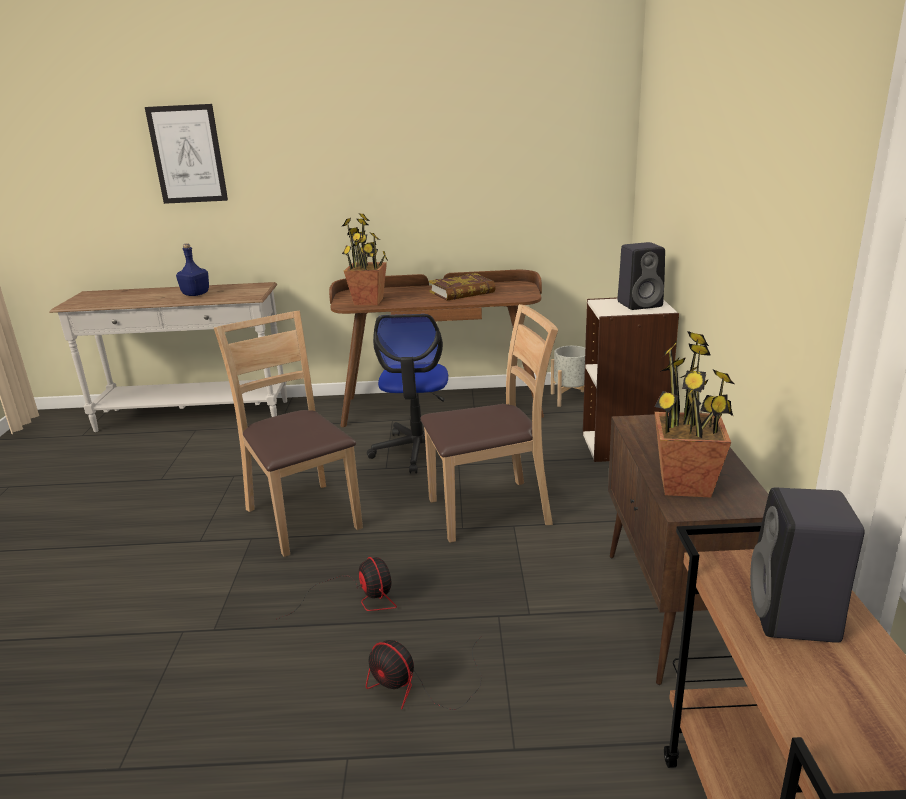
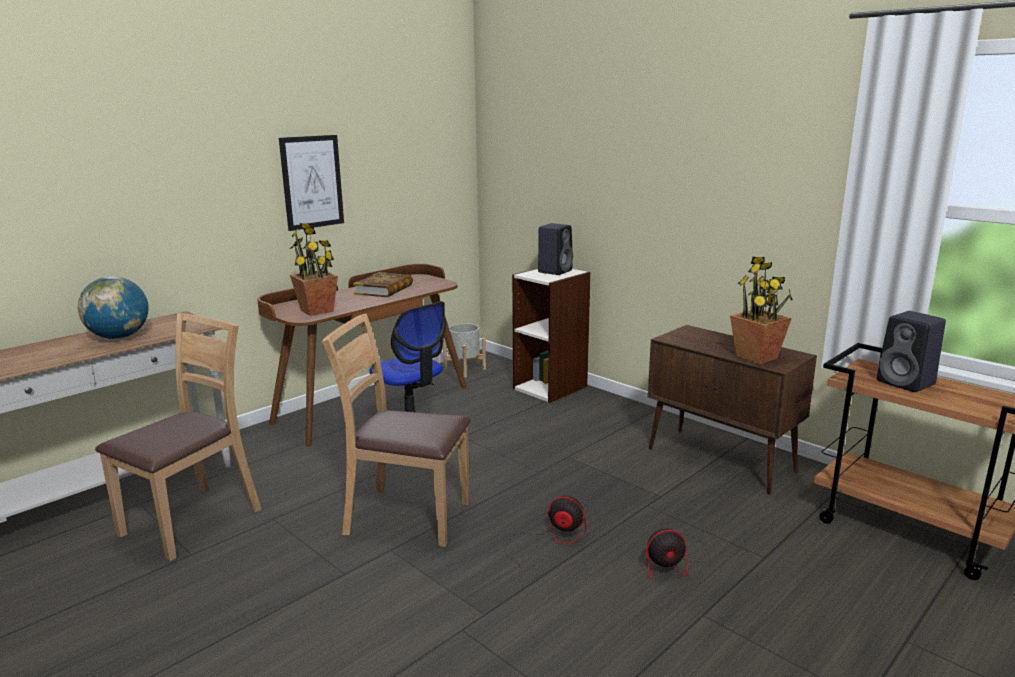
camera: 45 degrees left, 5 degrees down
picture [145,104,228,204] -> picture moved to [279,135,344,231]
blue bottle [176,243,209,296] -> globe [78,276,149,339]
brown chair [420,304,558,543] -> brown chair moved to [95,313,262,561]

